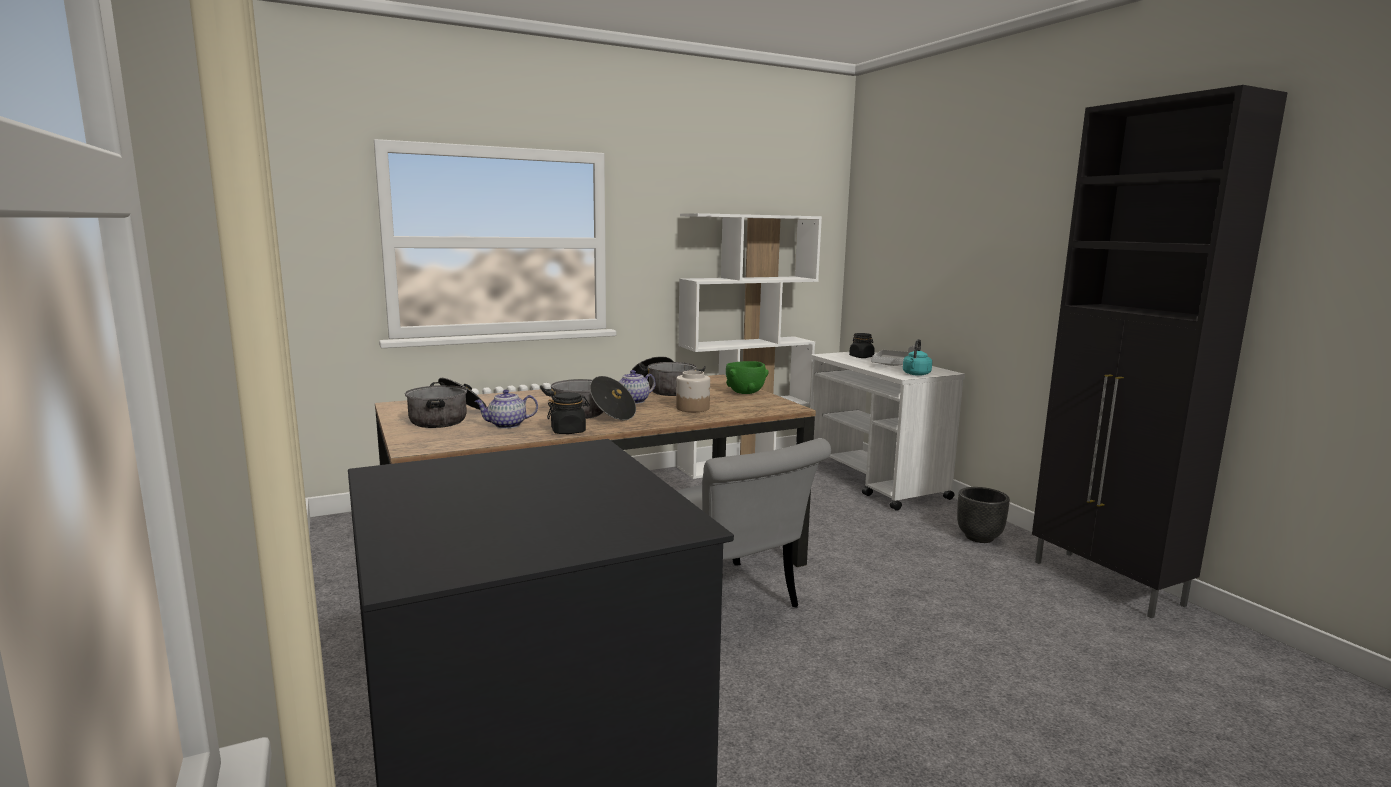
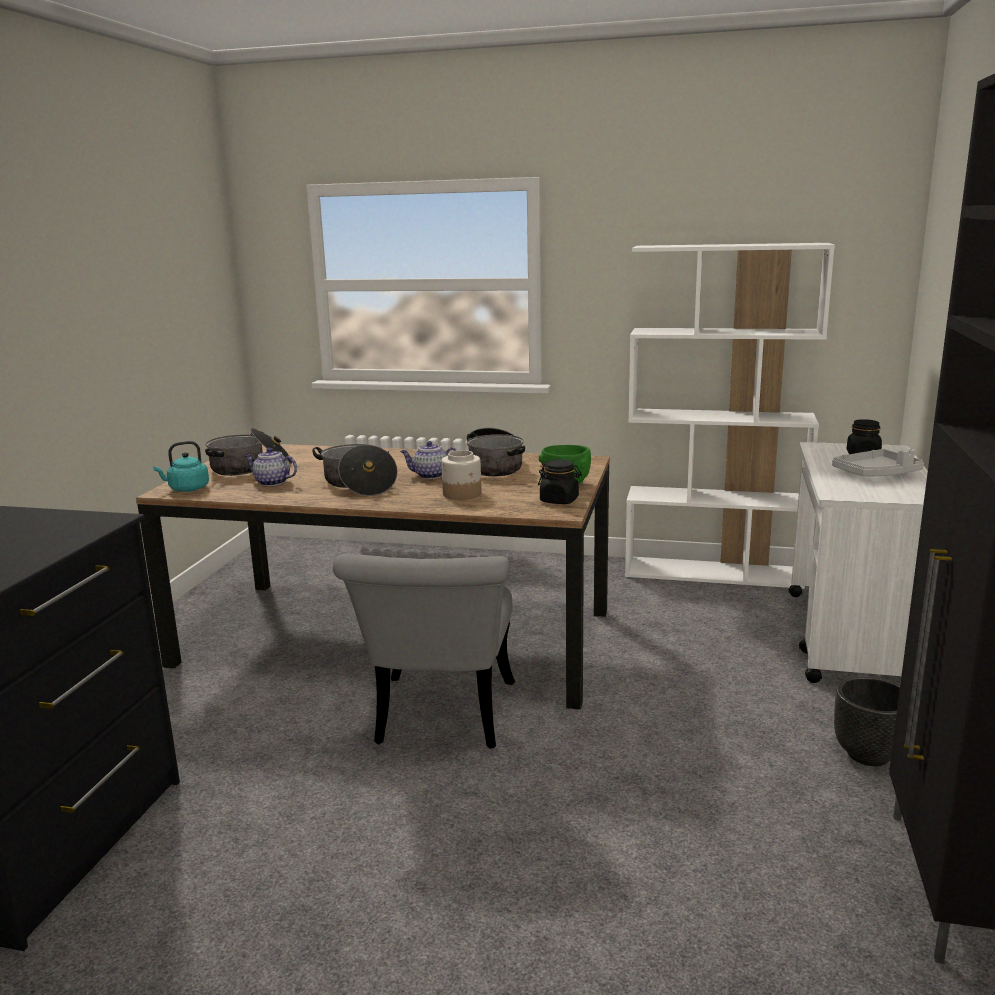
camera: 40 degrees right, 5 degrees up
black jar [547,392,590,434] -> black jar moved to [538,460,582,504]
turquoise kettle [903,339,932,376] -> turquoise kettle moved to [153,441,209,492]

